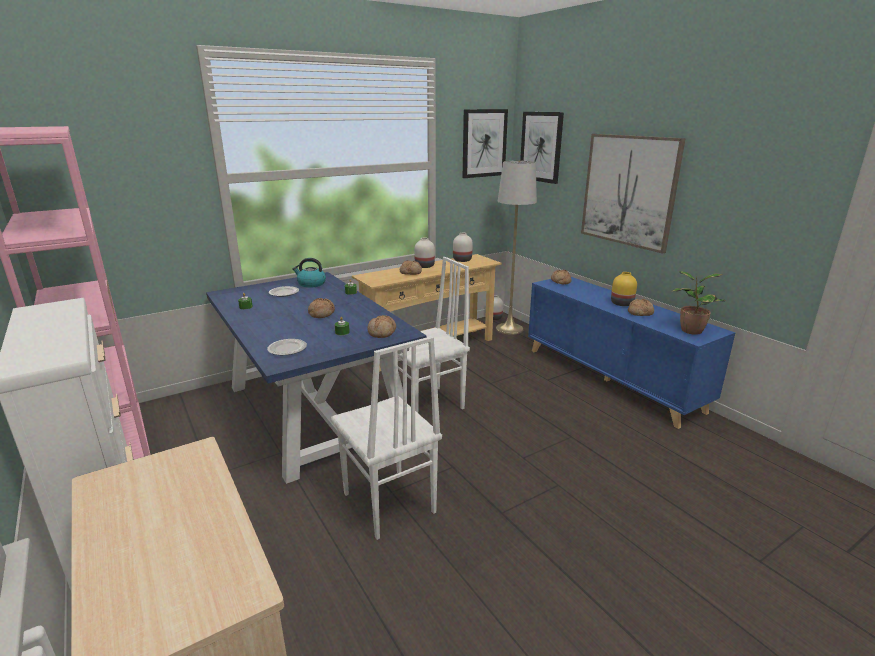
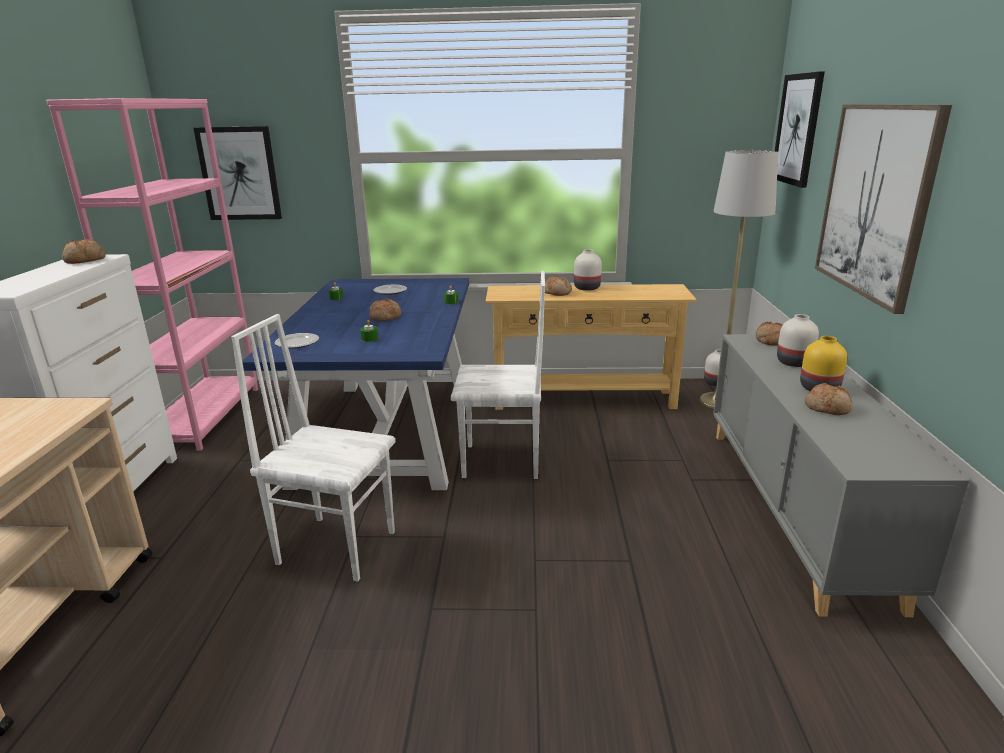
camera: 35 degrees right, 0 degrees up
kettle [292,258,326,288] -> none
white chair [331,336,442,540] -> white chair turned 105 degrees clockwise [231,314,395,581]
bread [367,315,396,338] -> bread moved to [62,239,105,264]
white vase [453,233,473,262] -> white vase moved to [777,314,819,367]
picture [463,109,508,178] -> picture moved to [193,126,282,220]
blue cabinet [528,277,735,429] -> grey cabinet [713,334,969,617]
potted plant [671,271,726,335] -> none

